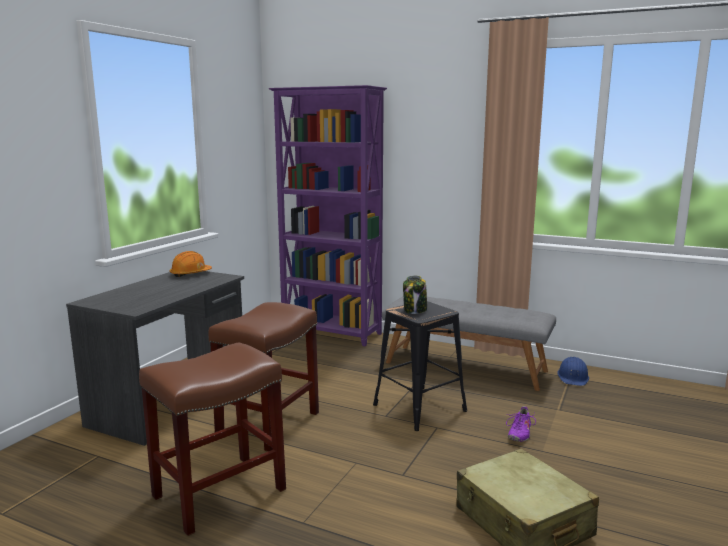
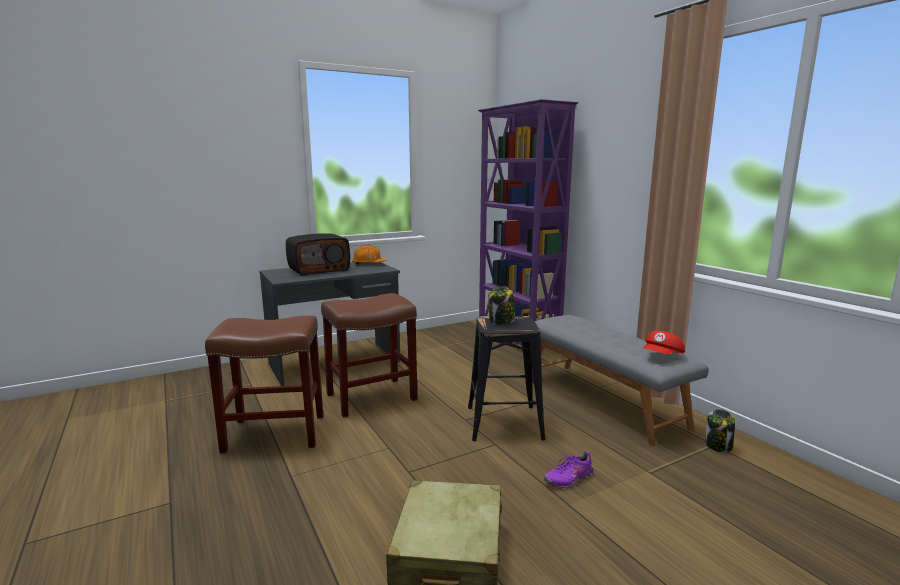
camera: 35 degrees right, 0 degrees up
blue hard hat [557,357,589,386] -> jar [705,409,735,453]
none -> radio [286,234,350,276]
none -> red cap [643,331,685,354]

